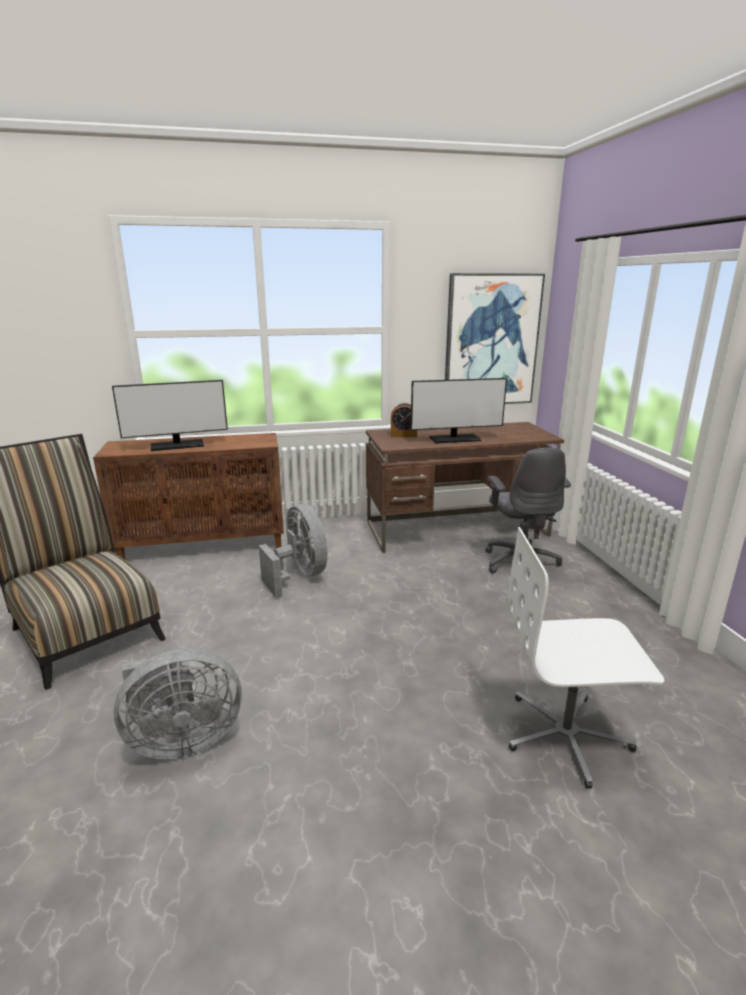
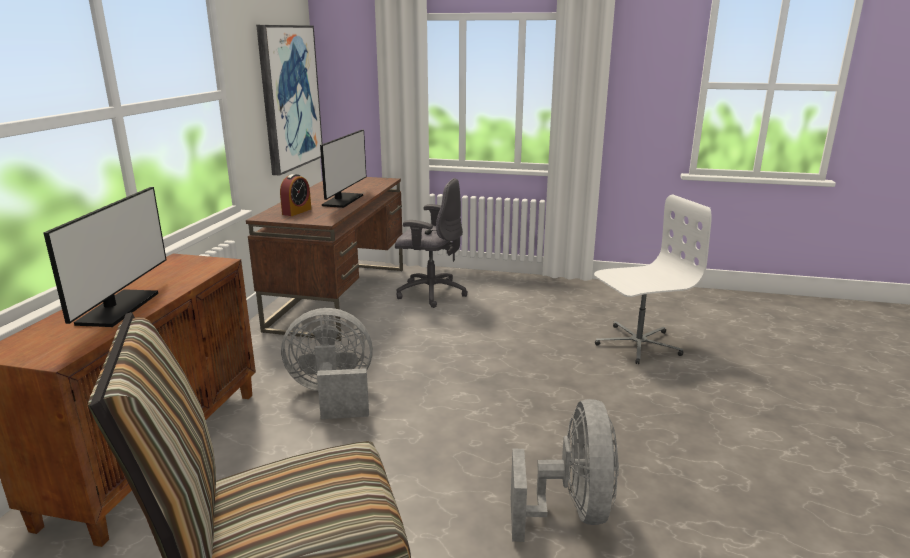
camera: 65 degrees left, 0 degrees up
white office chair [507,527,664,789] -> white office chair turned 135 degrees counterclockwise [594,194,712,364]

